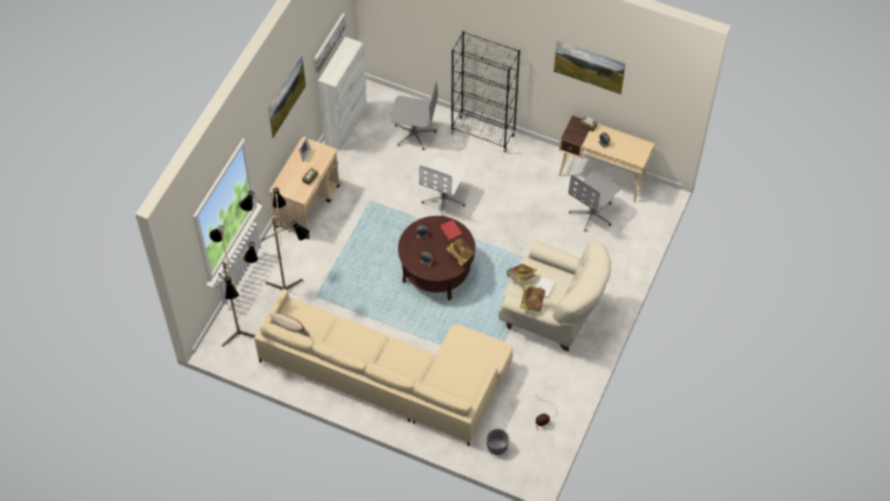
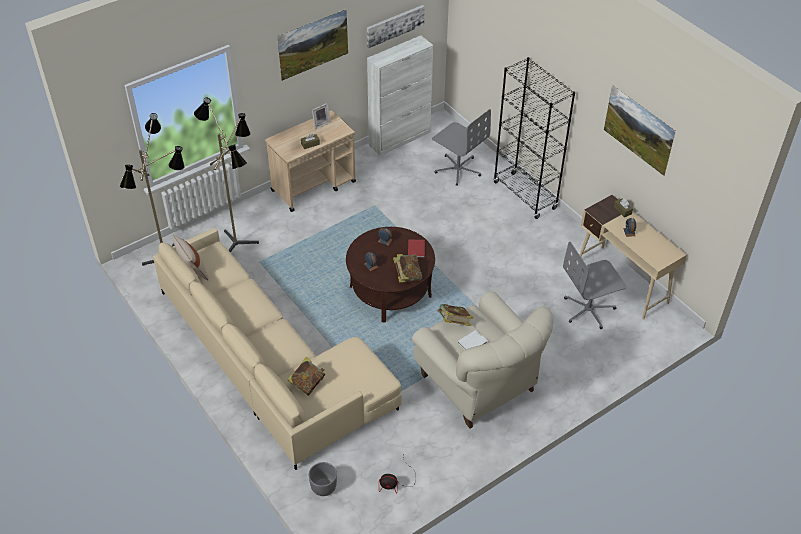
camera: 30 degrees right, 10 degrees down
white office chair [419,157,467,216] -> none
book [520,284,545,312] -> book moved to [287,357,325,395]

